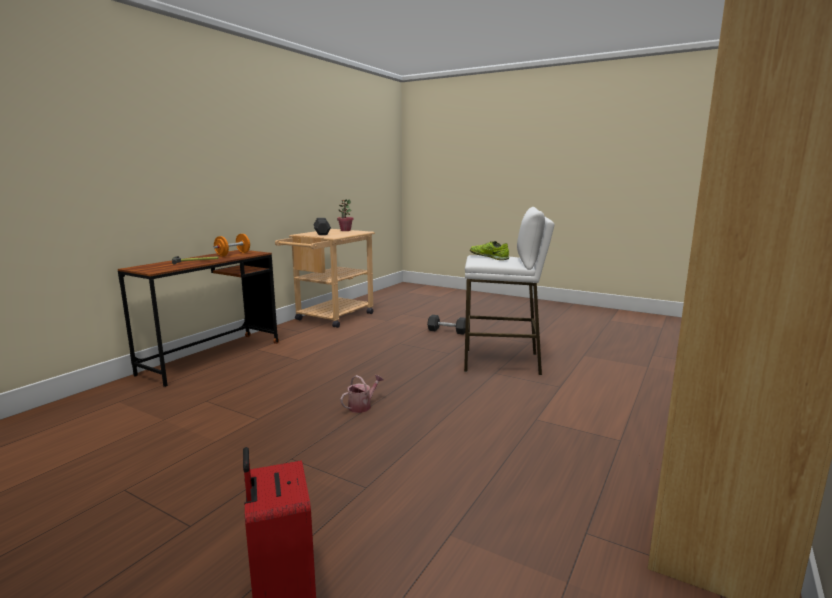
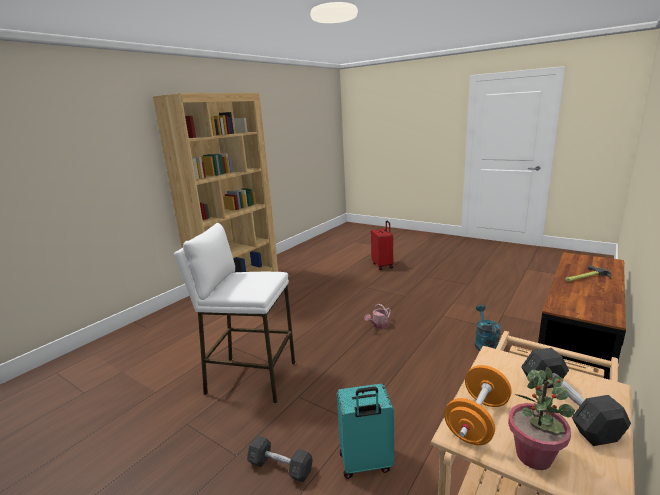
camera: 175 degrees left, 5 degrees up
orange dumbbell [214,234,250,256] -> orange dumbbell moved to [444,365,512,445]
shoe [470,241,509,260] -> none
none -> turquoise suitcase [337,384,394,479]
none -> turquoise watering can [475,305,501,351]

